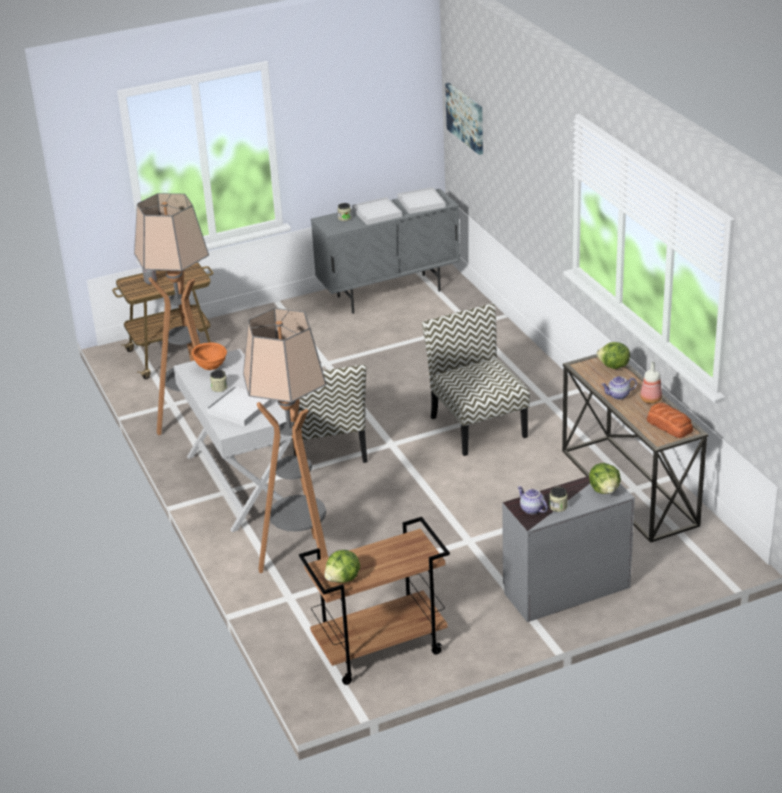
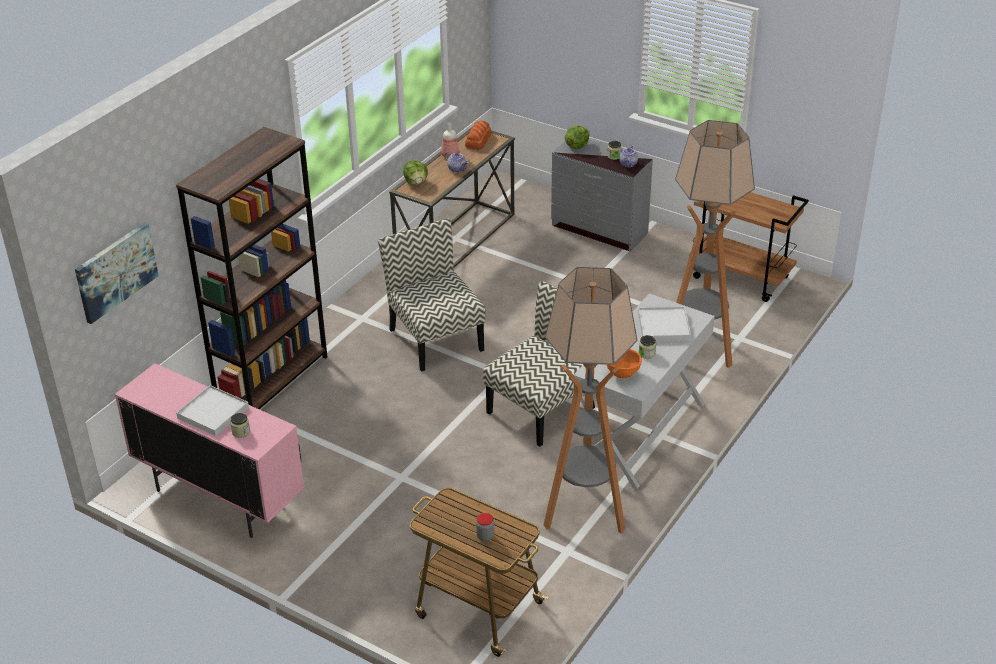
camera: 125 degrees left, 5 degrees up
grey cabinet [311,189,460,314] -> pink cabinet [115,363,304,538]
lettuce [324,550,360,583] -> none
white tray [397,187,445,214] -> none
chair [422,303,530,456] -> chair turned 120 degrees clockwise [378,219,486,372]
none -> brown bookcase [176,127,327,409]

